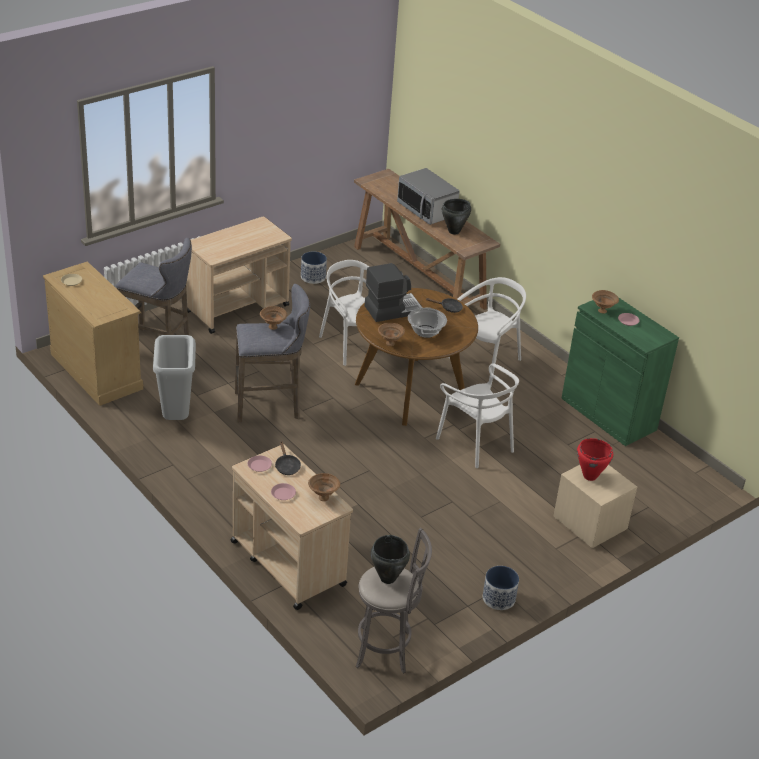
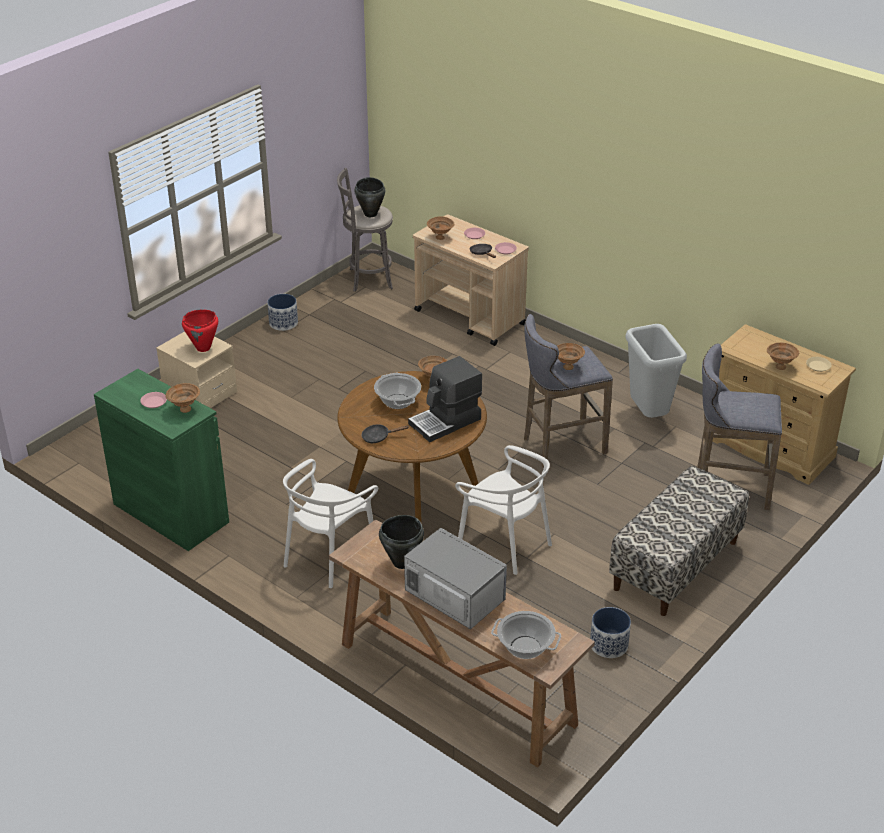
camera: 170 degrees right, 0 degrees up
beige cart [186,216,292,334] -> bench [609,466,749,616]
white chair [436,363,519,468] -> none
none -> cooking pot [491,611,561,659]
none -> brown bowl [767,343,799,370]

